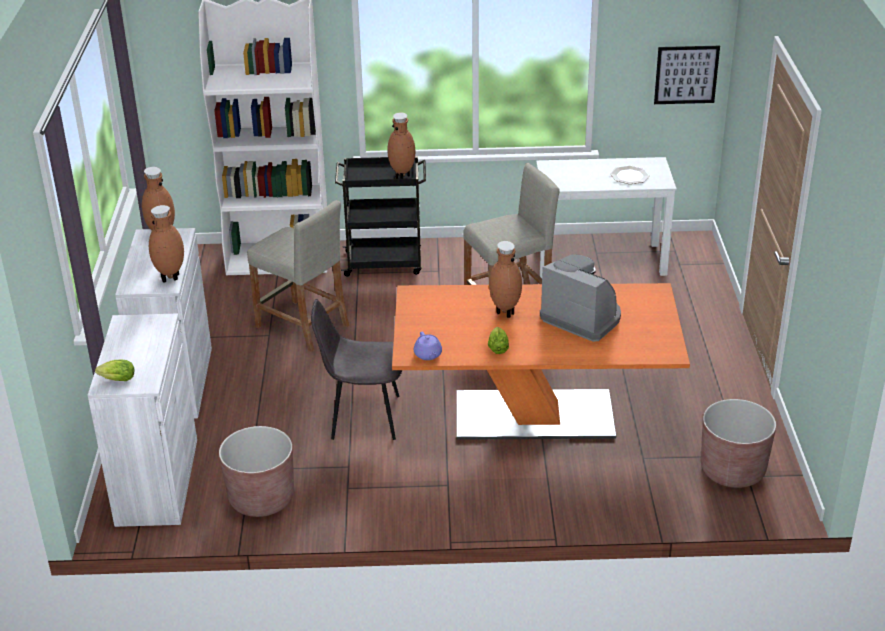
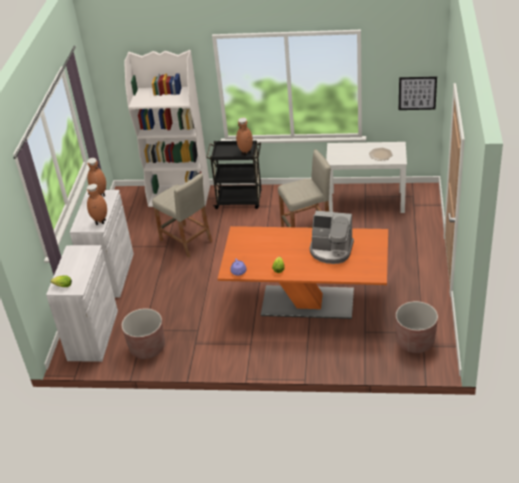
camera: 10 degrees right, 5 degrees up
grey chair [311,299,402,440] -> none
brown vase [489,241,522,318] -> none
coffee machine [540,254,621,342] -> coffee machine turned 150 degrees clockwise [310,211,354,264]

